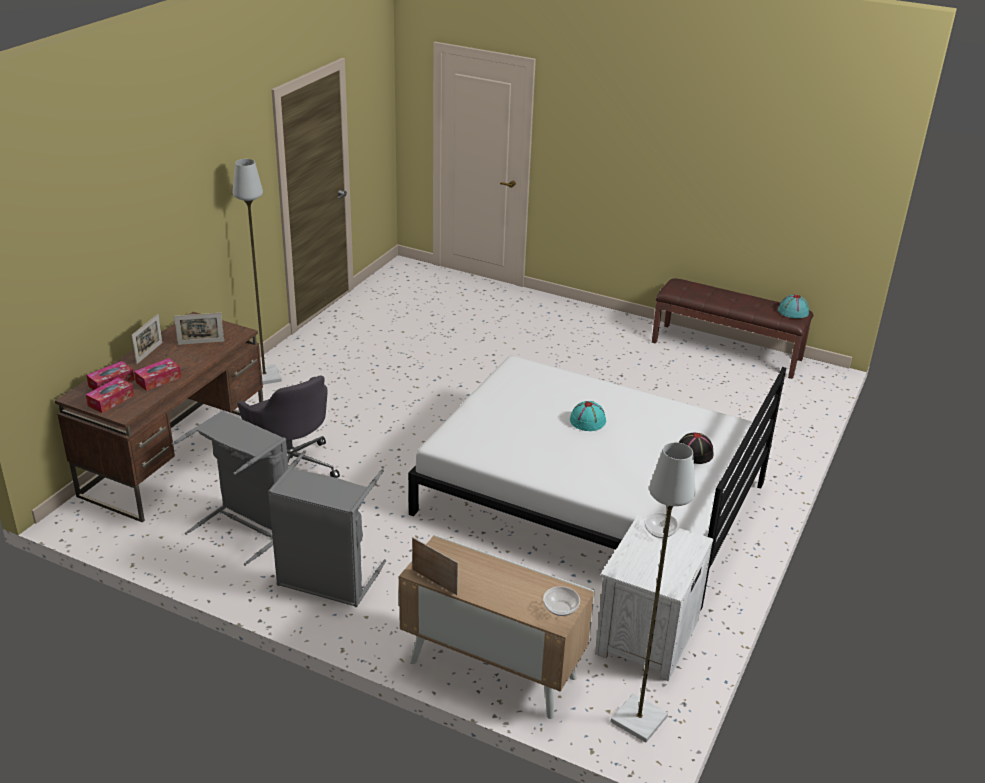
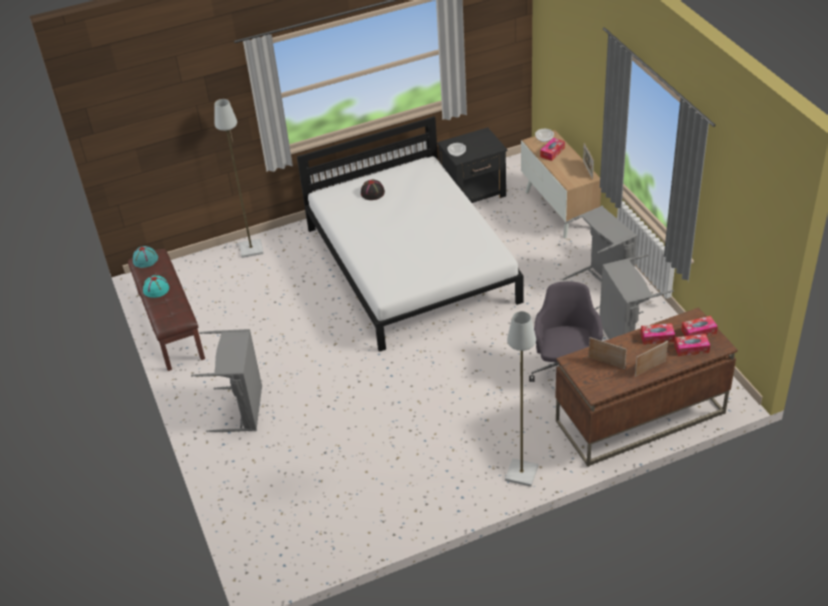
camera: 135 degrees left, 10 degrees up
turquoise hat [570,401,606,431] -> turquoise hat moved to [143,275,169,298]
white nightstand [595,515,713,681] -> black nightstand [437,127,507,203]
grey floor lamp [610,442,696,743] -> grey floor lamp moved to [215,99,264,258]
none -> grey laundry basket [191,329,262,433]
none -> tissue box [540,138,565,161]

